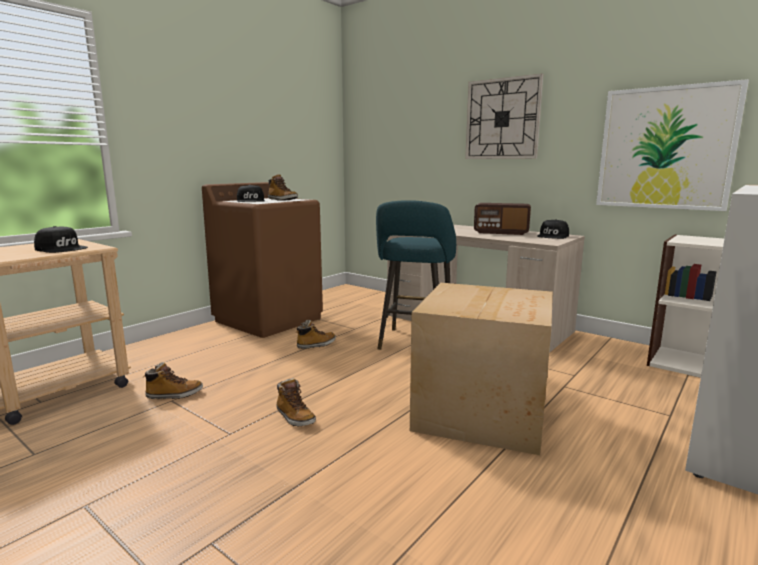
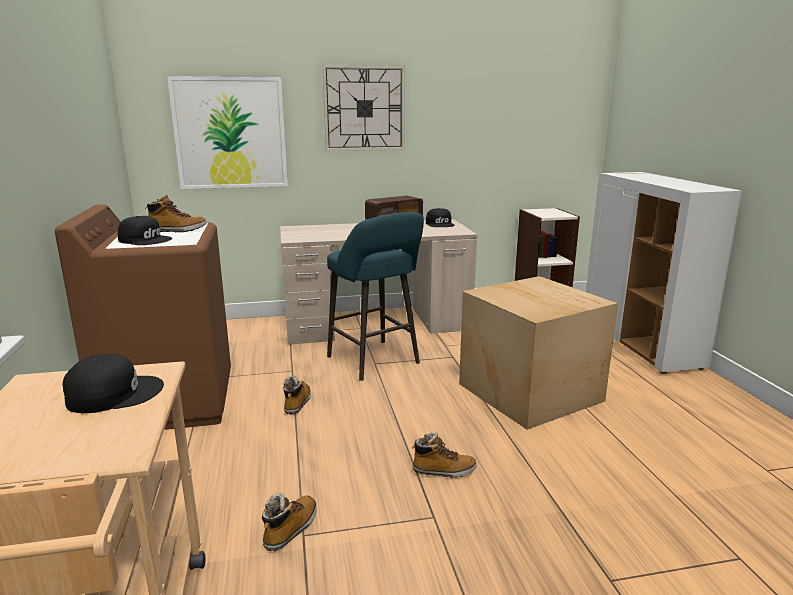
camera: 50 degrees left, 5 degrees up
picture [596,79,749,211] -> picture moved to [167,76,288,189]

